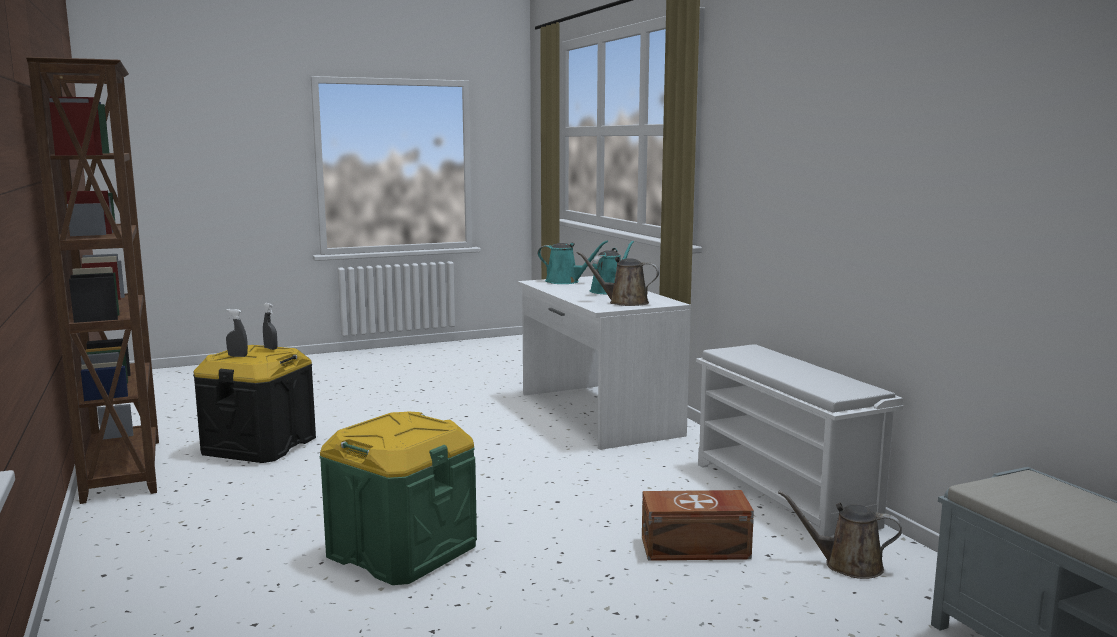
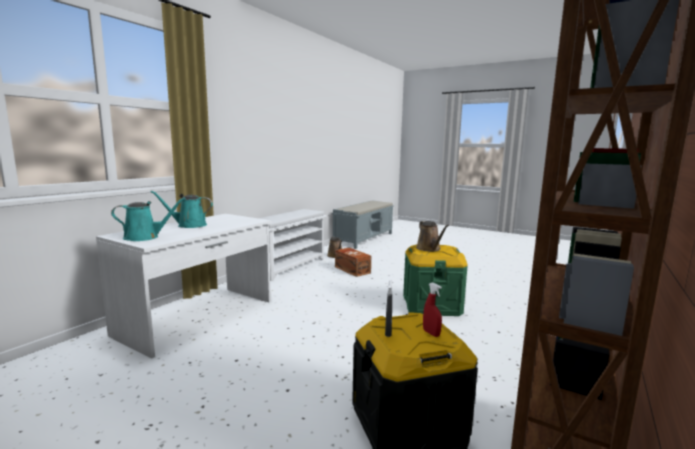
camera: 125 degrees left, 0 degrees up
grey spray bottle [226,309,248,357] -> red spray bottle [423,282,442,337]
turquoise watering can [537,241,608,284] -> turquoise watering can turned 90 degrees clockwise [111,197,186,241]
brown watering can [576,251,659,306] -> brown watering can moved to [416,221,449,251]

